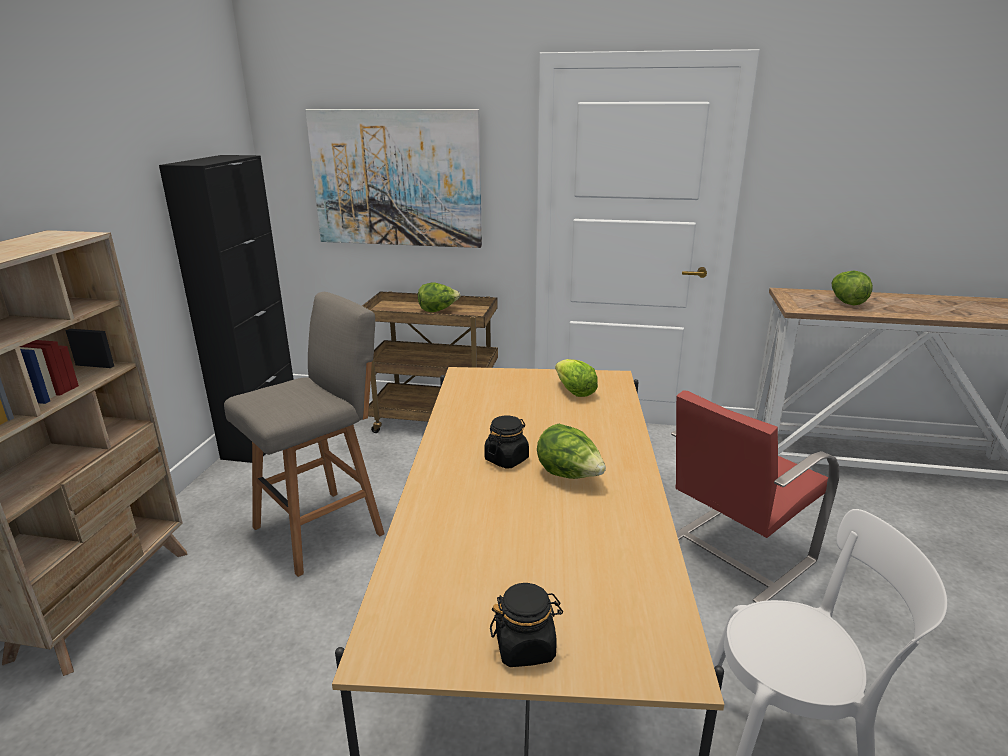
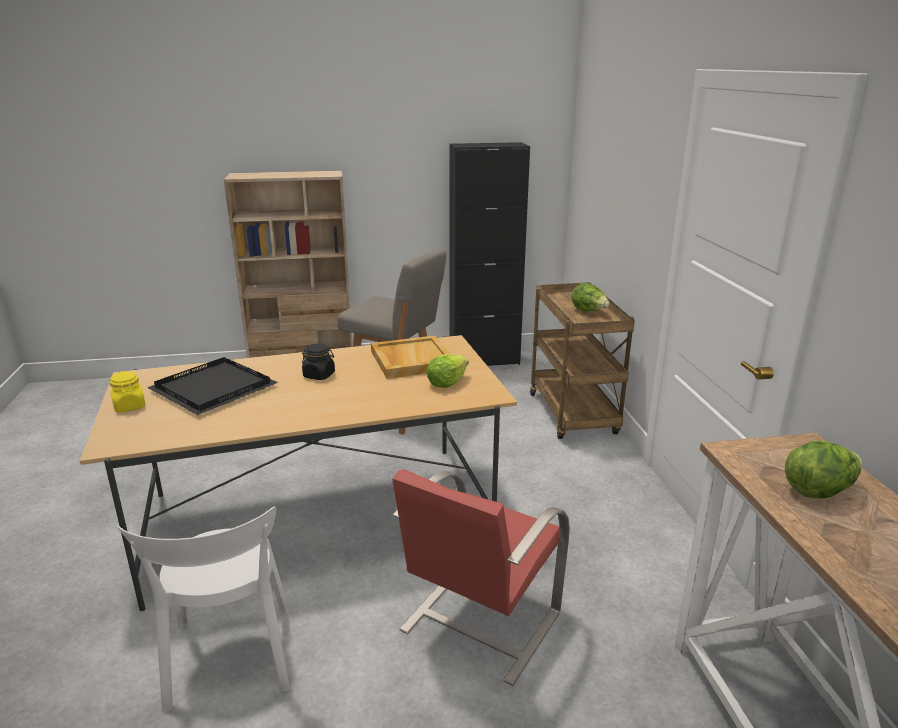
camera: 70 degrees right, 0 degrees up
picture [305,109,482,248] -> none
black jar [490,583,563,667] -> yellow jar [110,371,146,412]
lettuce [537,424,606,479] -> none
red chair [671,390,839,603] -> red chair turned 90 degrees counterclockwise [392,469,570,686]
none -> black tray [147,357,278,415]
none -> beige tray [371,336,450,379]

